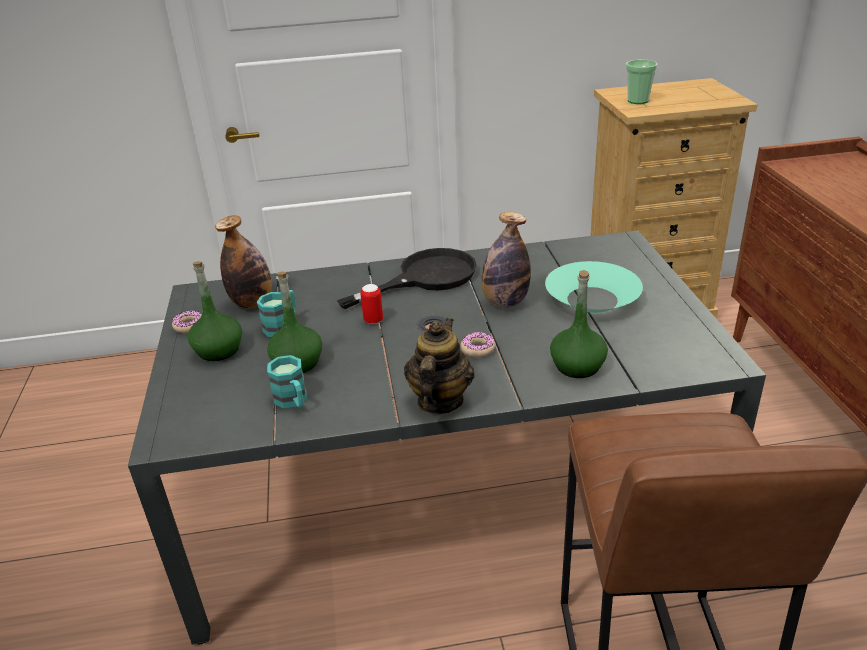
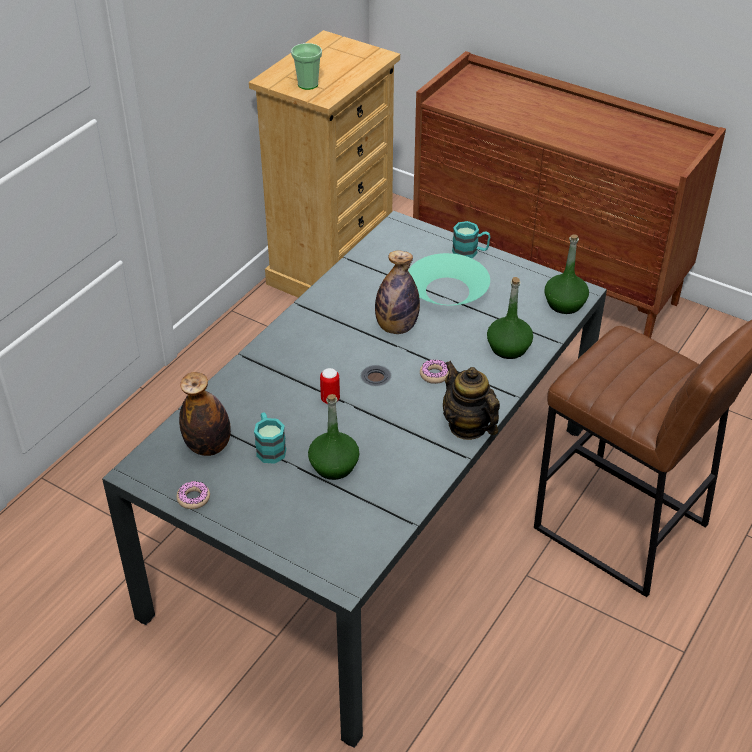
camera: 50 degrees left, 10 degrees up
green bottle [188,261,242,361] -> green bottle moved to [544,234,589,314]
turquoise mug [267,355,307,408] -> turquoise mug moved to [452,221,490,258]
black frying pan [337,248,477,309] -> none

